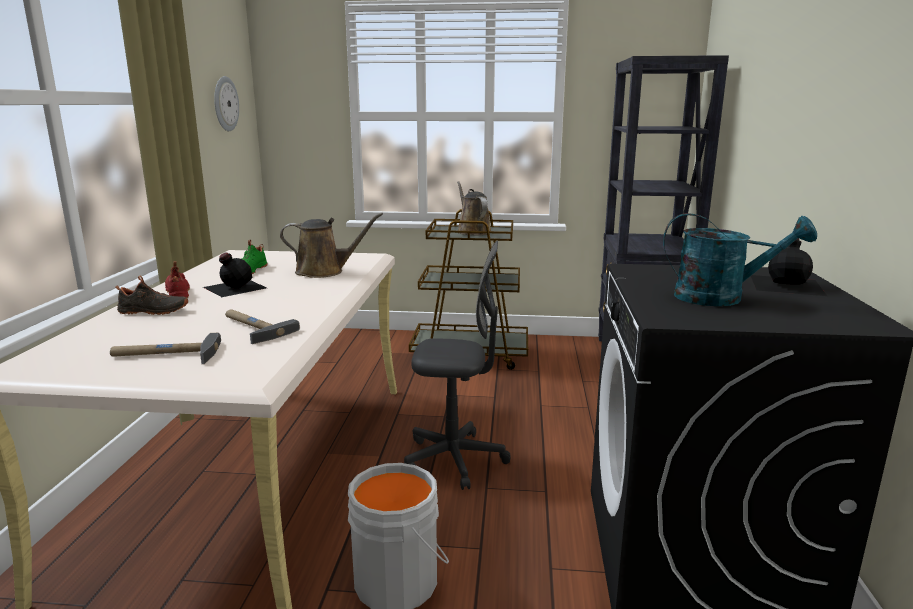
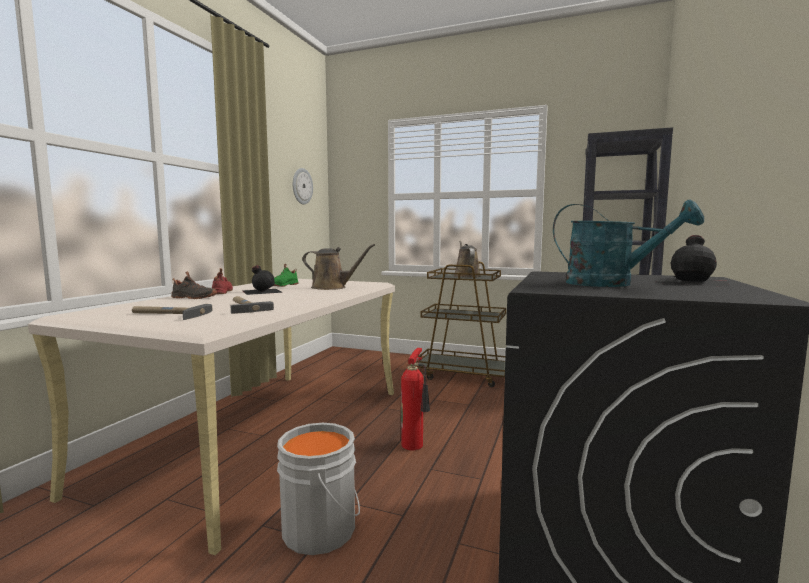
camera: 15 degrees right, 10 degrees down
grey office chair [404,241,511,490] -> fire extinguisher [401,348,430,450]

